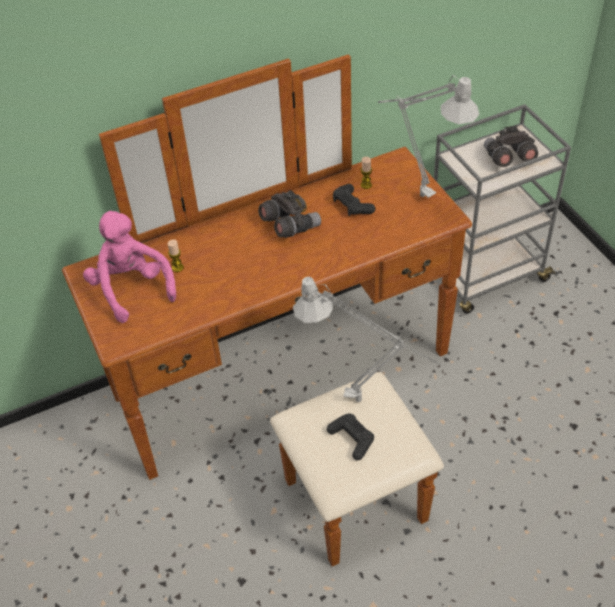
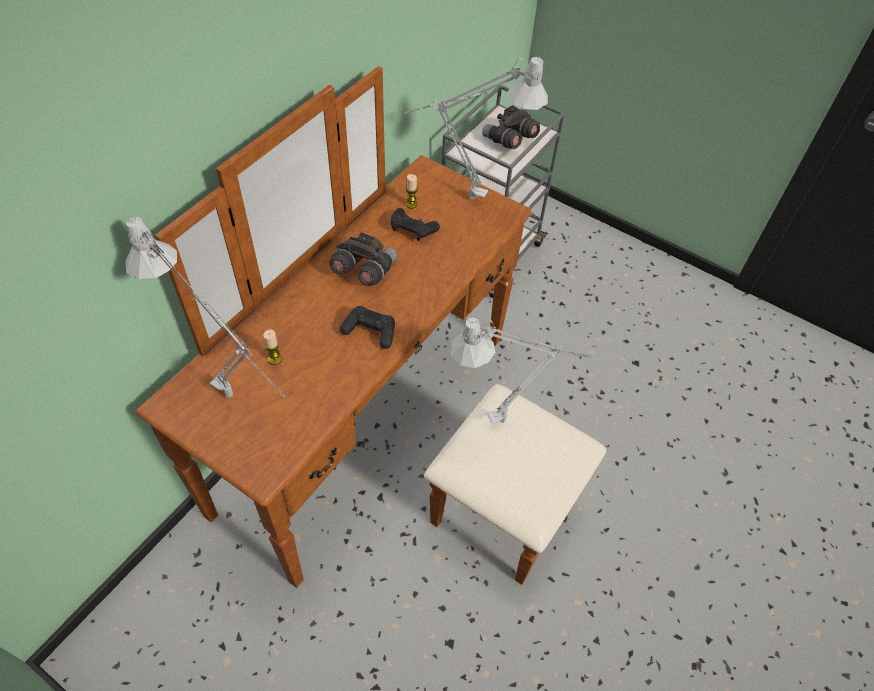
camera: 35 degrees left, 5 degrees up
pink plush toy [83,210,176,323] -> grey table lamp [125,217,286,398]
black game controller [327,413,374,460] -> black game controller moved to [340,306,395,349]

